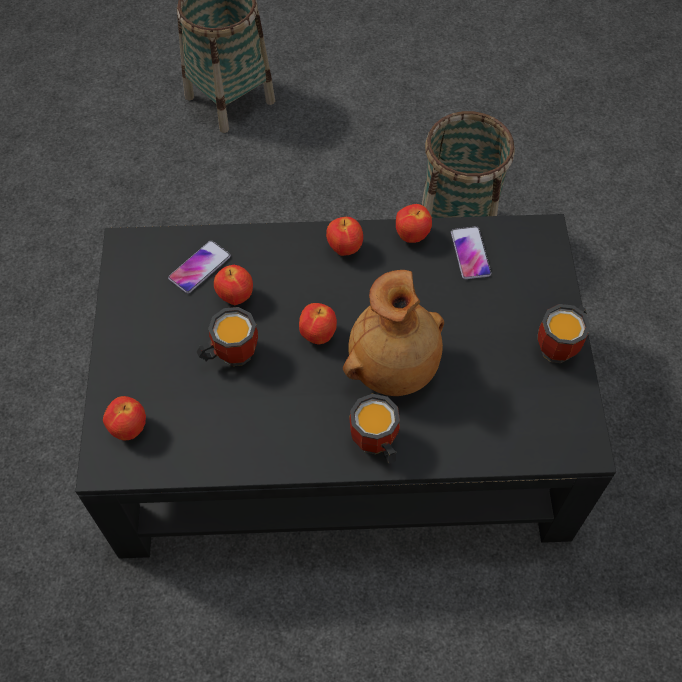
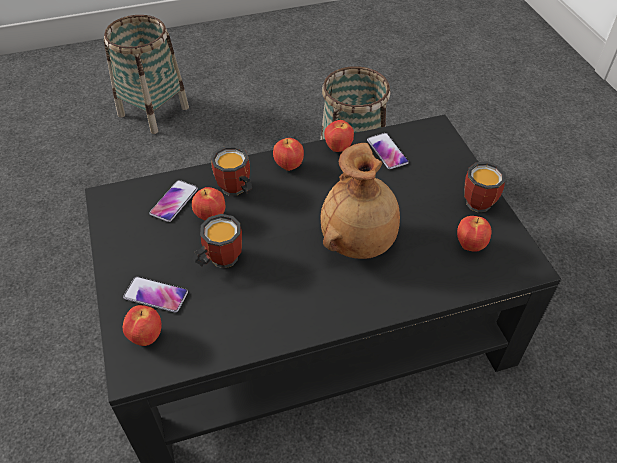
camera: 15 degrees left, 10 degrees down
apple [299,303,337,344] -> apple moved to [457,216,492,252]
mug [349,394,400,464] -> mug moved to [211,146,252,196]
none -> phone [123,276,188,313]

